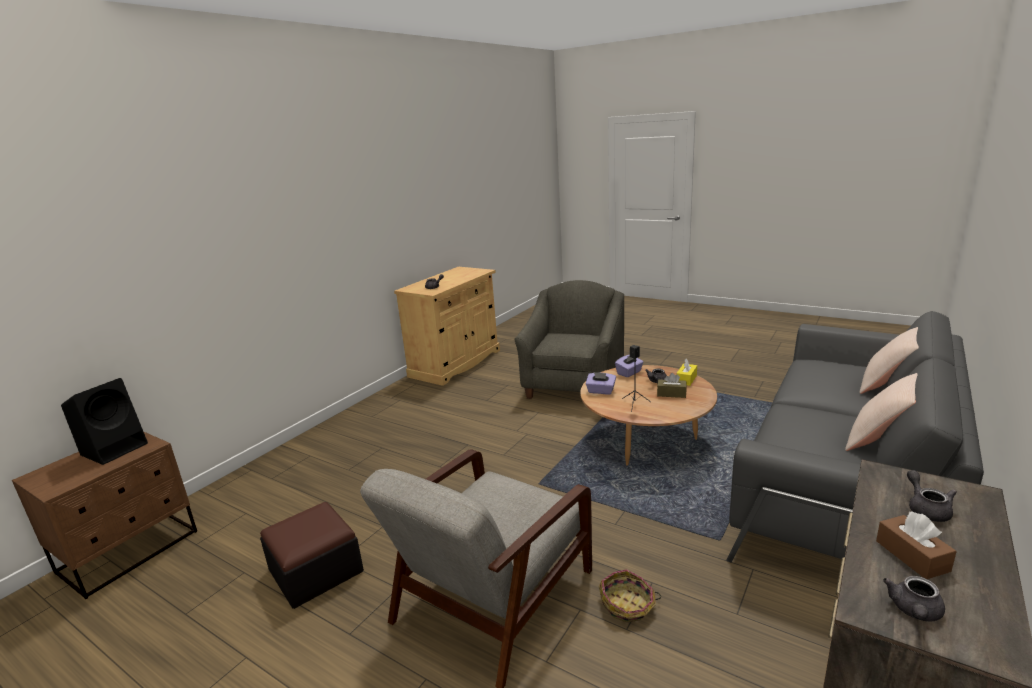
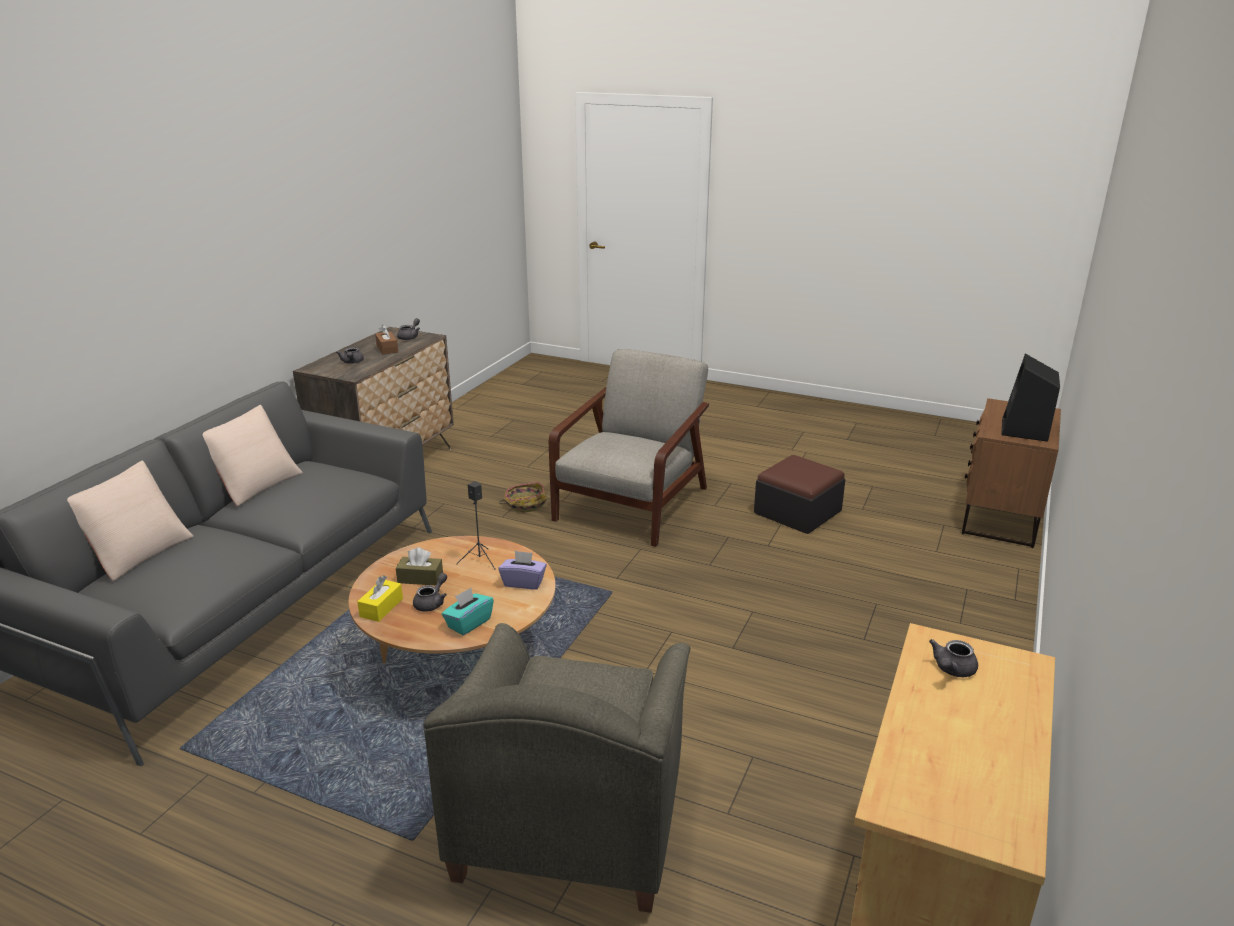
camera: 170 degrees right, 5 degrees up
purple tissue box [615,355,644,377] -> turquoise tissue box [442,588,494,635]

